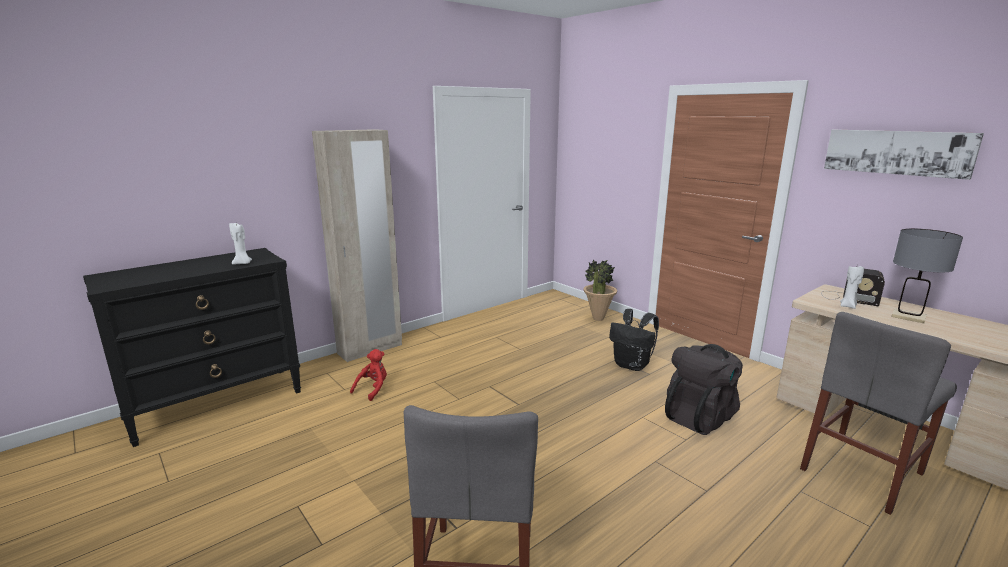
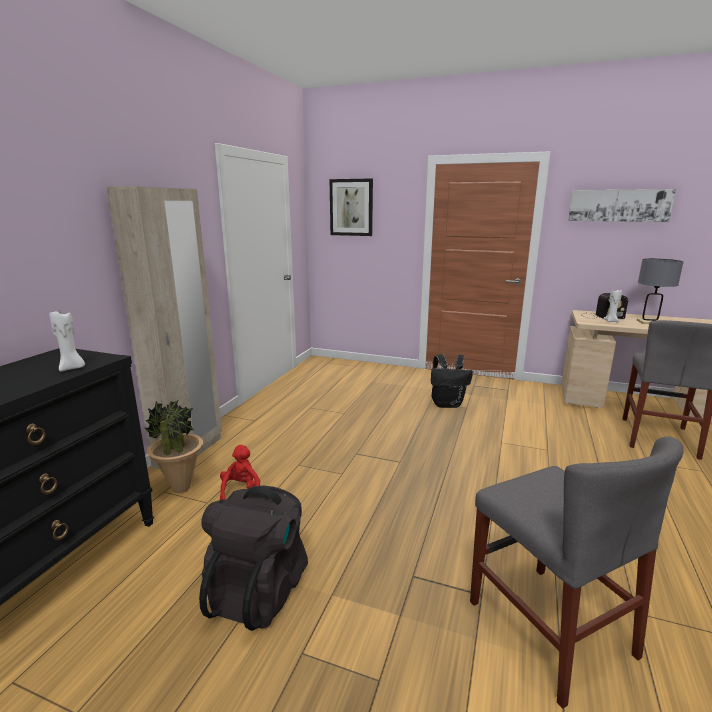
camera: 30 degrees left, 0 degrees up
potted plant [584,259,617,321] -> potted plant moved to [145,400,203,493]
black backpack [665,344,743,435] -> black backpack moved to [199,486,308,631]
none -> picture [330,178,373,236]

